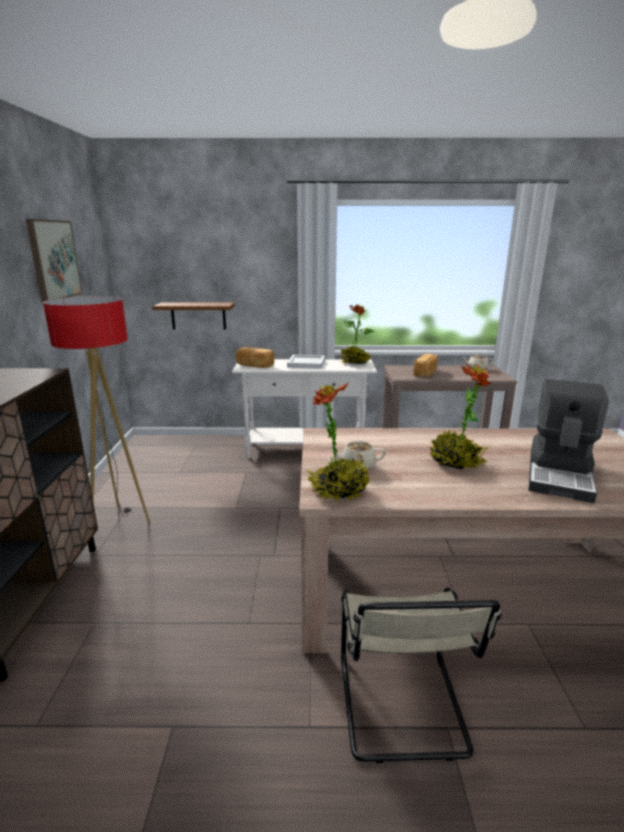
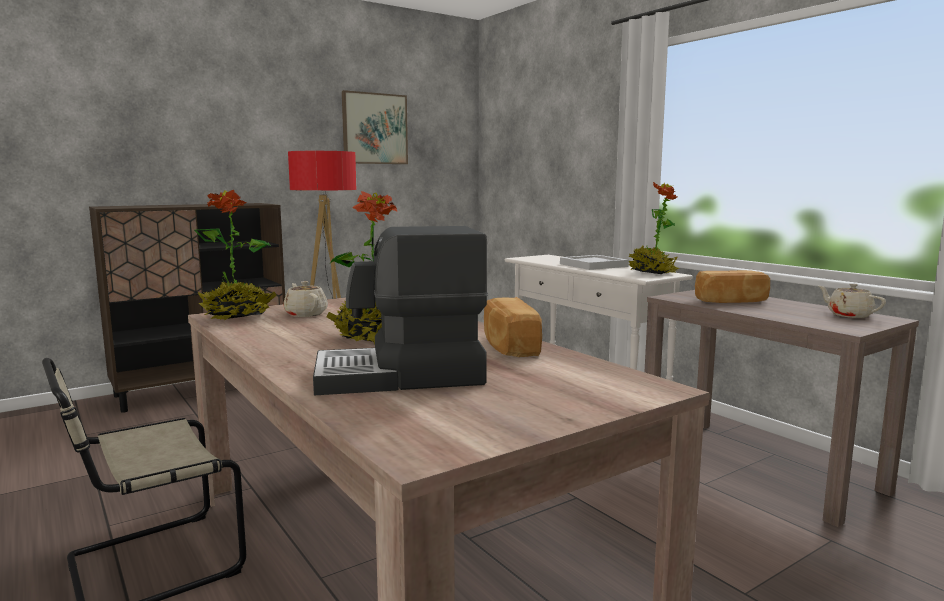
camera: 55 degrees right, 10 degrees down
brown shelf [152,303,235,330] -> none
bread [235,347,274,368] -> bread moved to [484,297,542,357]

